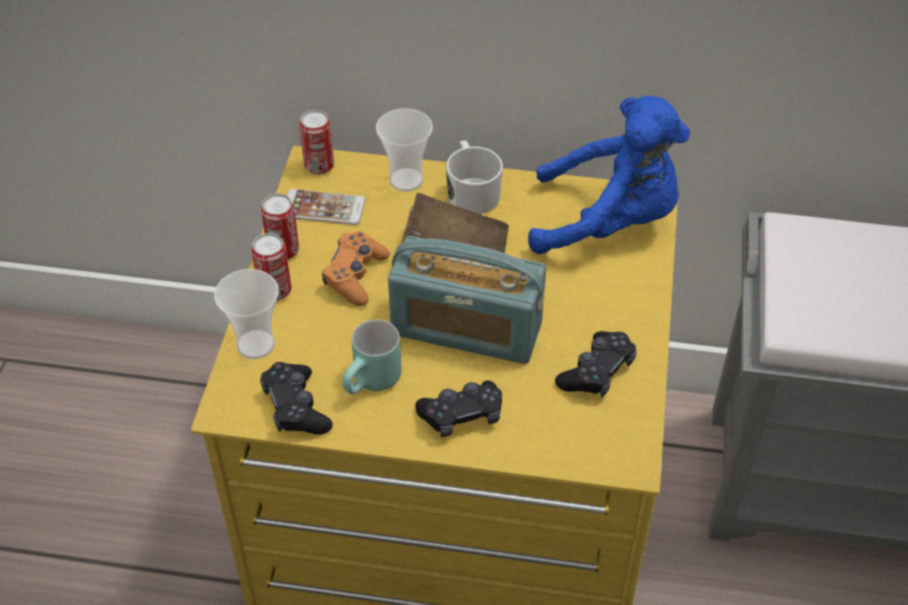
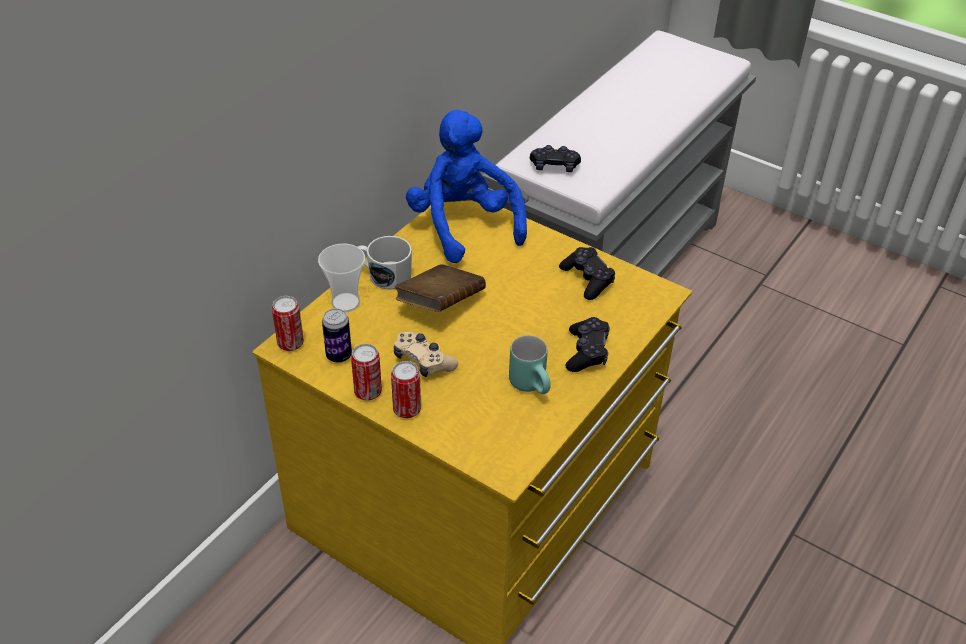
camera: 65 degrees left, 5 degrees down
cup [214,269,279,359] -> none
black game controller [260,362,333,435] -> black game controller moved to [530,145,581,172]
phone [287,189,366,225] -> can [322,309,352,363]
orange game controller [322,231,390,306] -> beige game controller [394,332,458,377]
radio [388,236,546,364] -> none
blue plush toy [528,96,690,254] -> blue plush toy turned 60 degrees counterclockwise [406,110,527,263]

